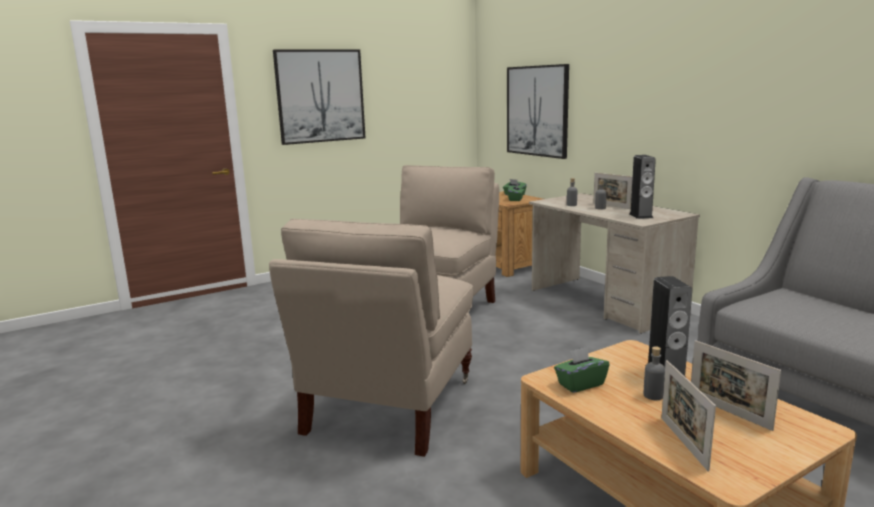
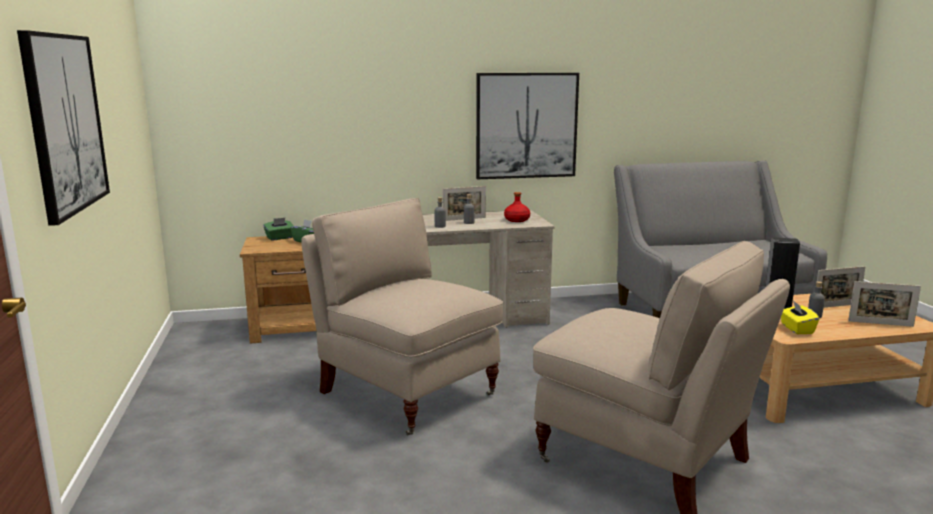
camera: 70 degrees left, 0 degrees up
picture [507,64,569,159] -> picture moved to [476,73,579,179]
green tissue box [554,347,610,393] -> yellow tissue box [781,301,819,334]
speaker [629,155,656,219] -> red bottle [504,192,530,222]

